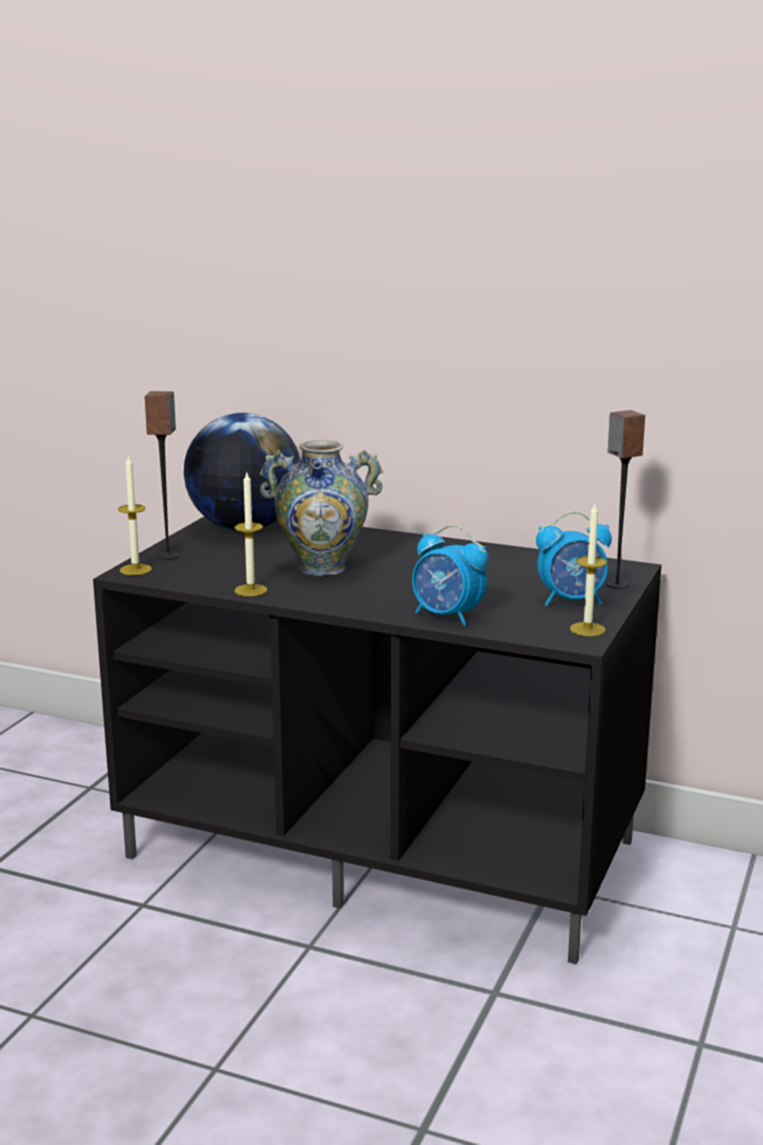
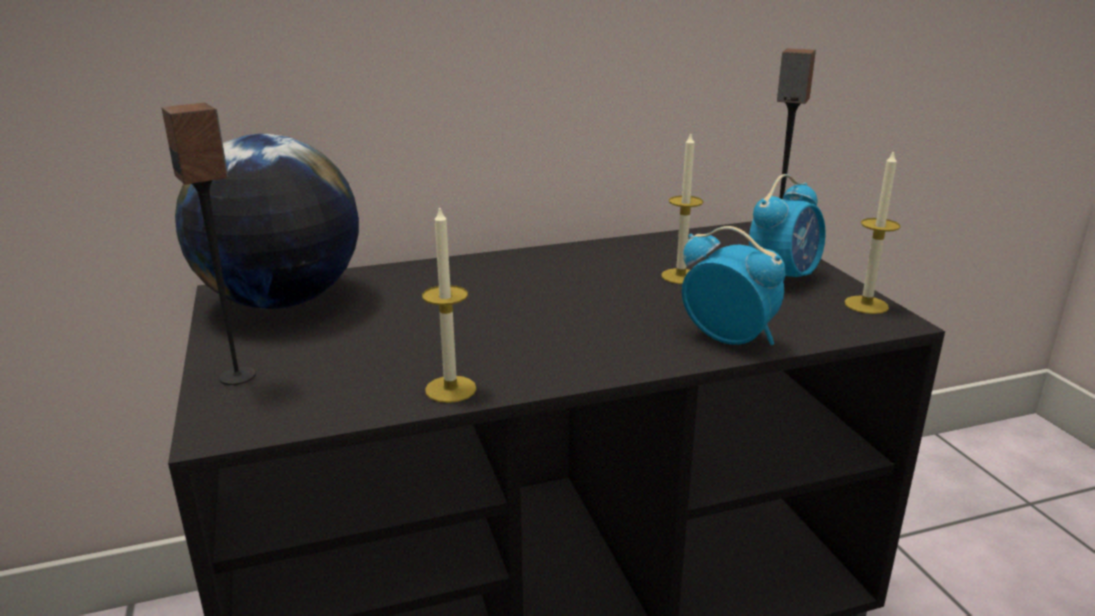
camera: 40 degrees left, 5 degrees up
candle [118,455,152,575] -> candle moved to [661,133,703,284]
vase [259,440,383,576] -> none
alarm clock [412,525,488,626] -> alarm clock turned 135 degrees counterclockwise [682,226,785,345]

